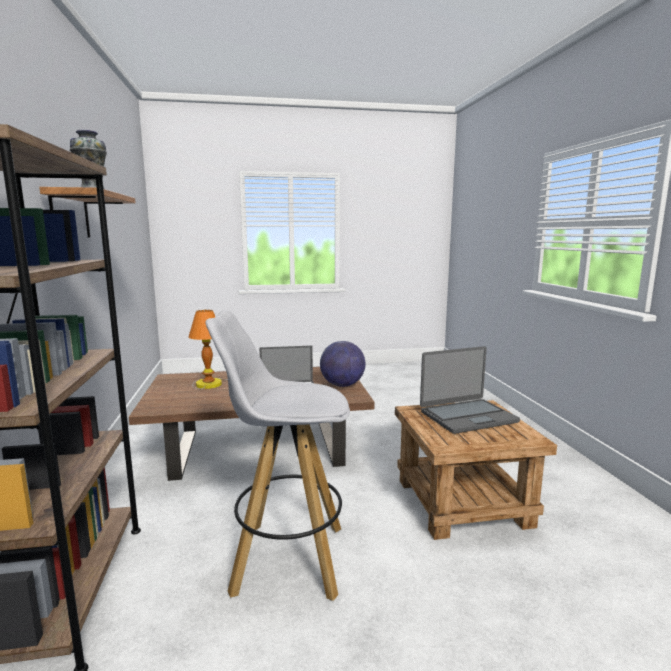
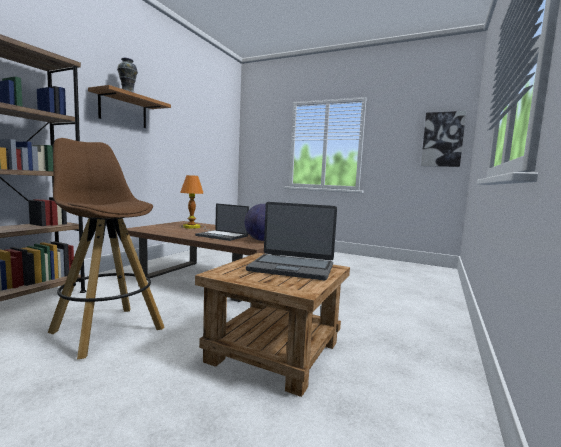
camera: 35 degrees right, 5 degrees down
white stool [205,310,350,601] -> brown stool [48,138,164,359]
none -> picture [421,111,466,167]

